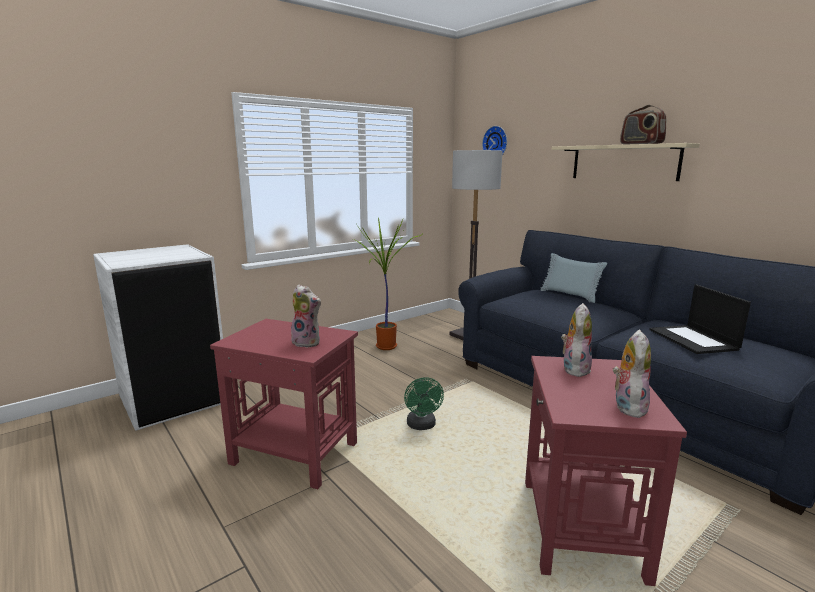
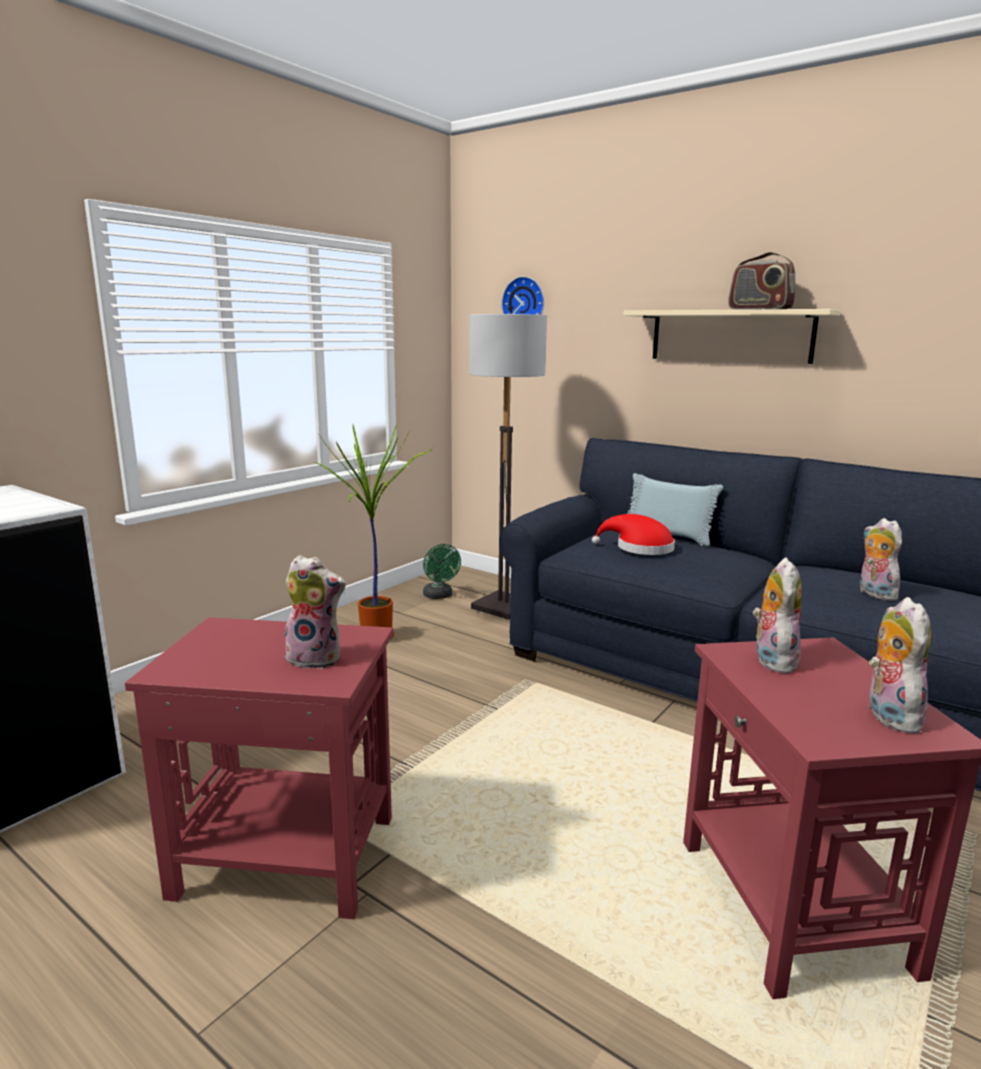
camera: 15 degrees left, 0 degrees up
green fan [404,377,444,430] -> green fan moved to [423,544,461,599]
laptop [649,284,751,354] -> plush toy [859,518,902,601]
none -> red hat [592,514,675,555]

